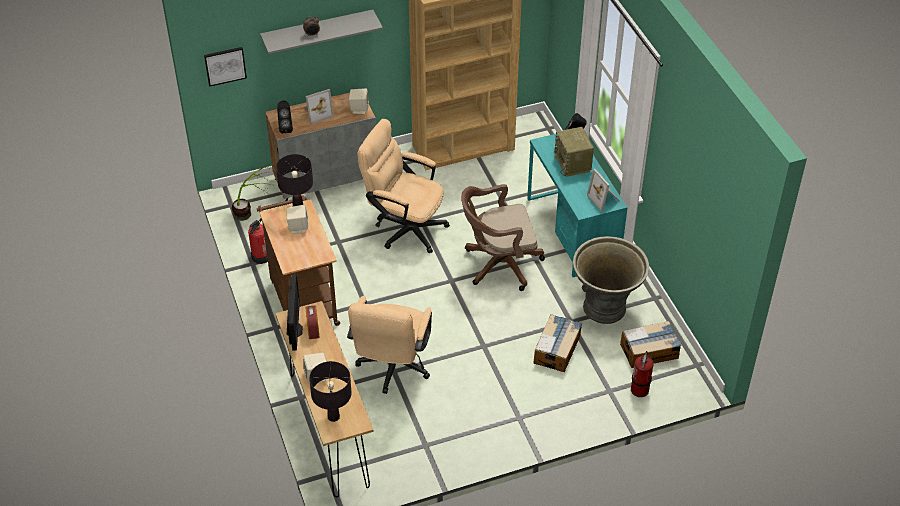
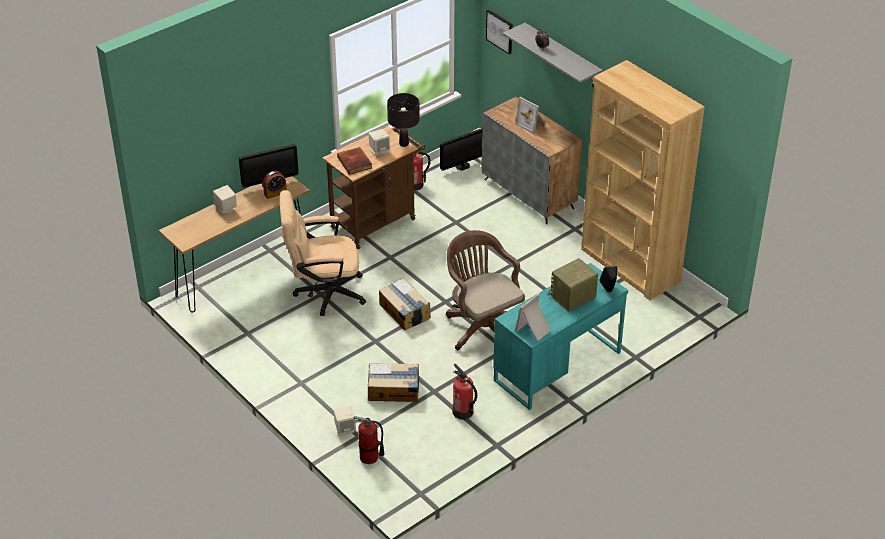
camera: 70 degrees right, 5 degrees down
potted plant [232,164,275,221] -> monitor [440,128,483,171]
black speaker [277,101,293,133] -> none
black table lamp [309,361,352,422] -> none
beige speaker [349,88,369,114] -> beige speaker moved to [334,406,356,436]
beige office chair [358,119,450,253] -> none
grey planter [573,236,649,324] -> fire extinguisher [453,364,477,419]
cardboard box [620,321,681,368] -> cardboard box moved to [379,278,431,330]
none -> book [337,147,372,175]

